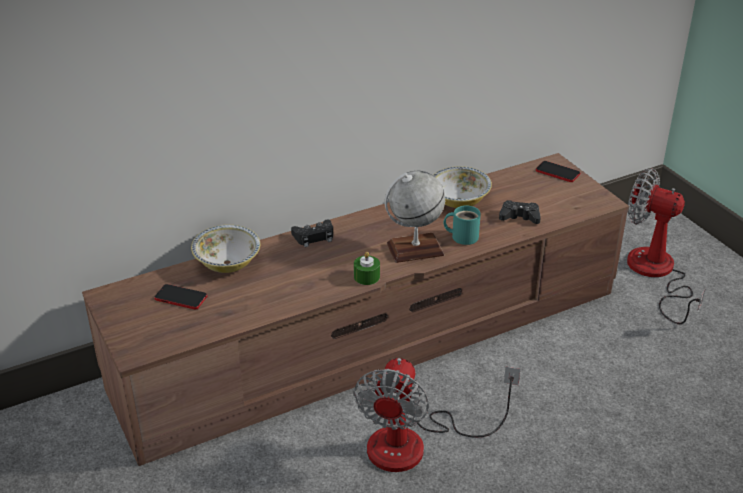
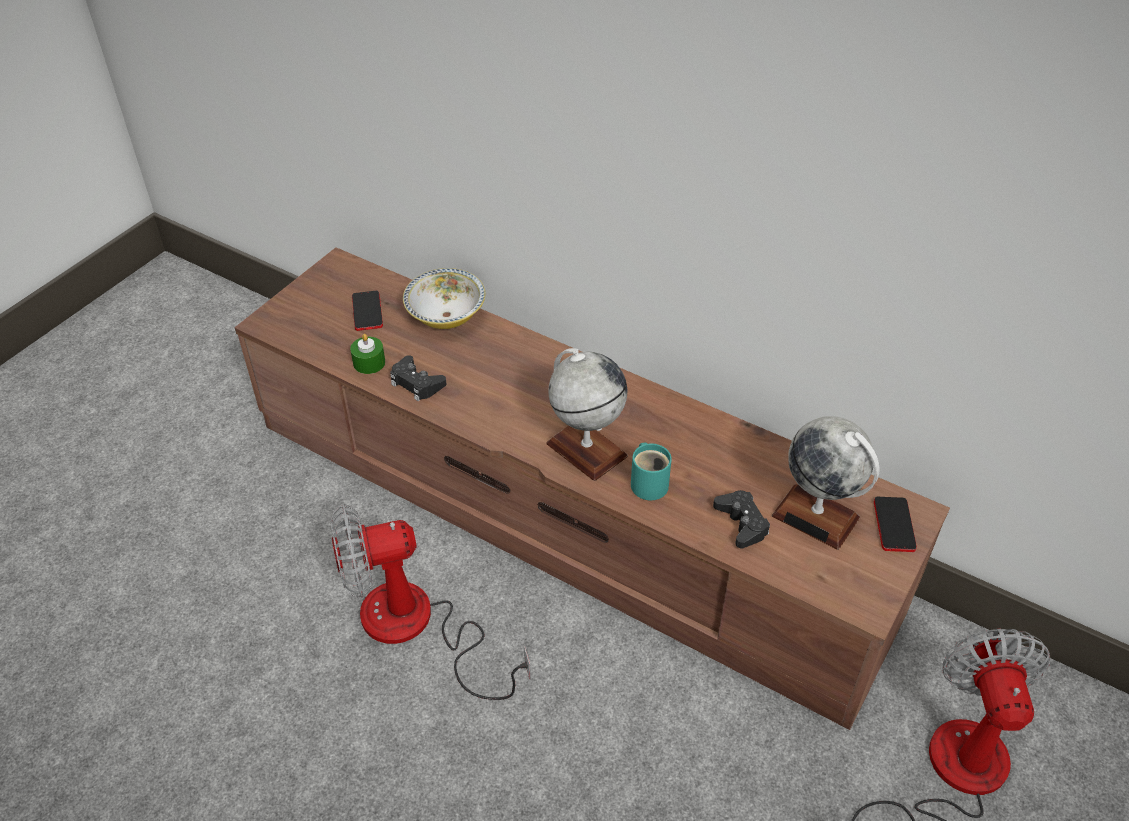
camera: 60 degrees right, 10 degrees up
black game controller [291,219,333,247] -> black game controller moved to [390,355,446,401]
green candle [354,252,380,285] -> green candle moved to [350,334,385,374]
bowl [433,166,492,208] -> none
none -> globe [772,416,880,550]

